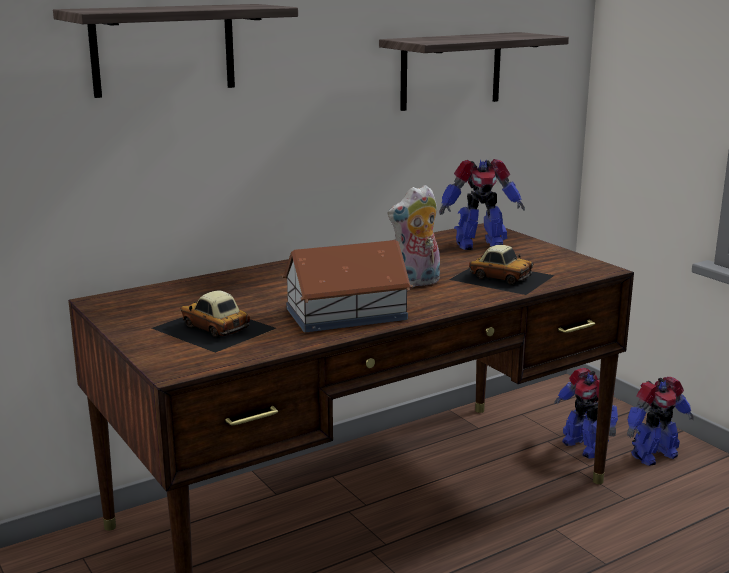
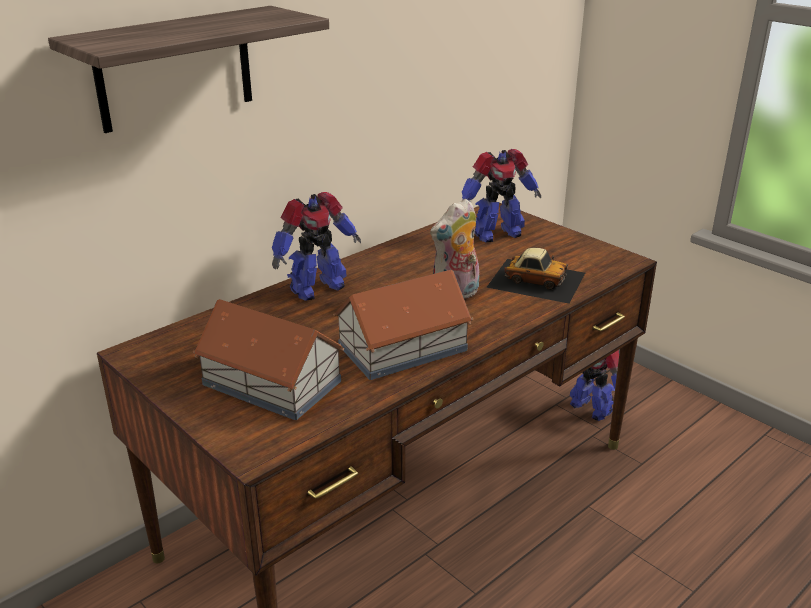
camera: 10 degrees left, 10 degrees up
toy car [152,290,276,353] -> toy house [192,299,344,420]
shelf [379,32,569,111] -> none
toy robot [627,377,694,466] -> toy robot moved to [272,192,361,301]

